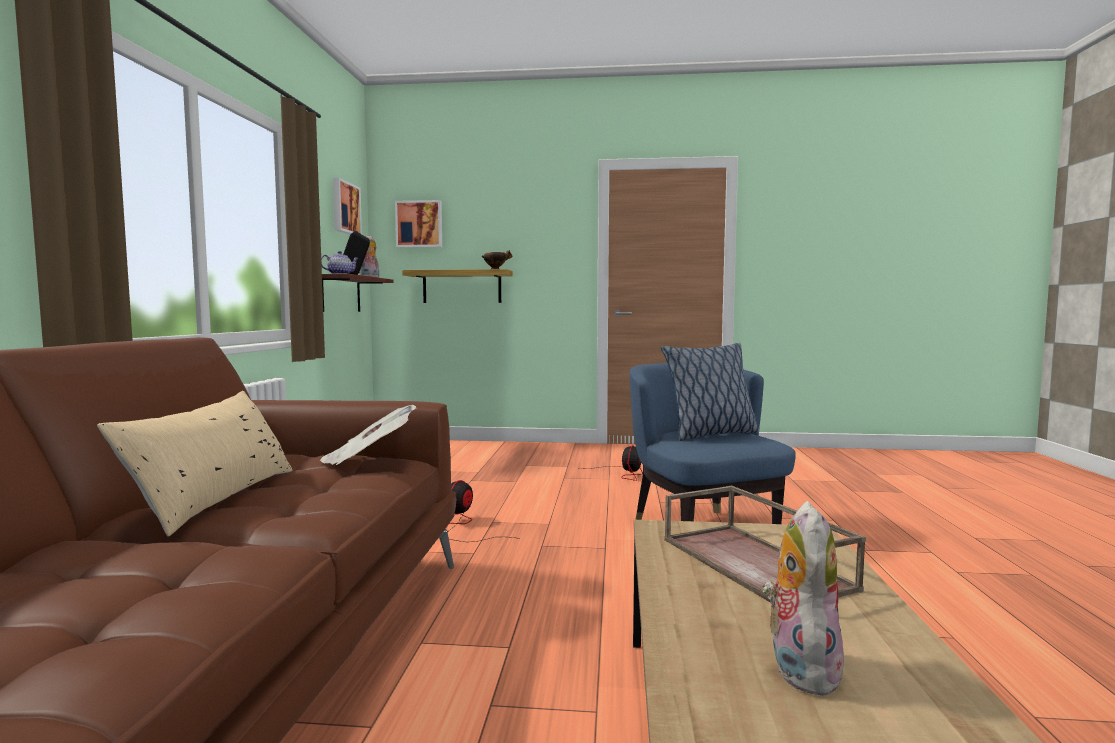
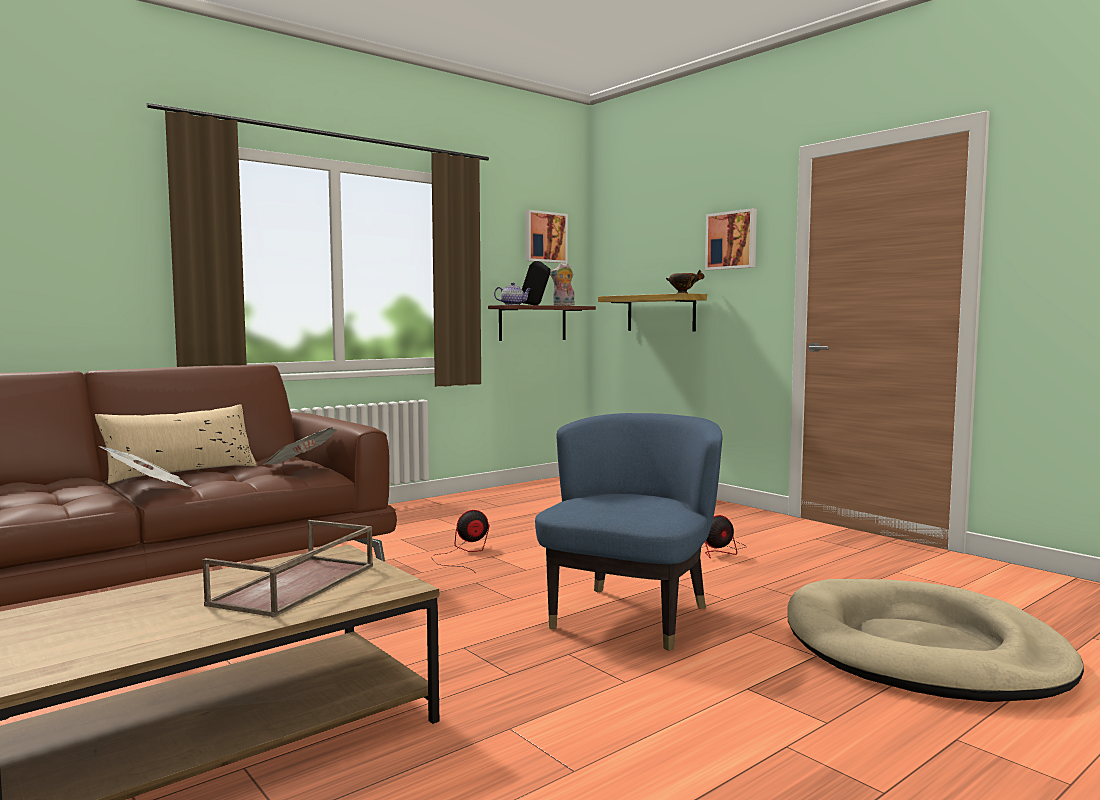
camera: 45 degrees right, 0 degrees up
picture [395,200,442,248] -> picture moved to [705,208,757,270]
pillow [661,343,759,441] -> none
plush toy [763,501,847,698] -> none
none -> newspaper [99,446,194,488]
none -> beige dog bed [787,579,1084,702]

